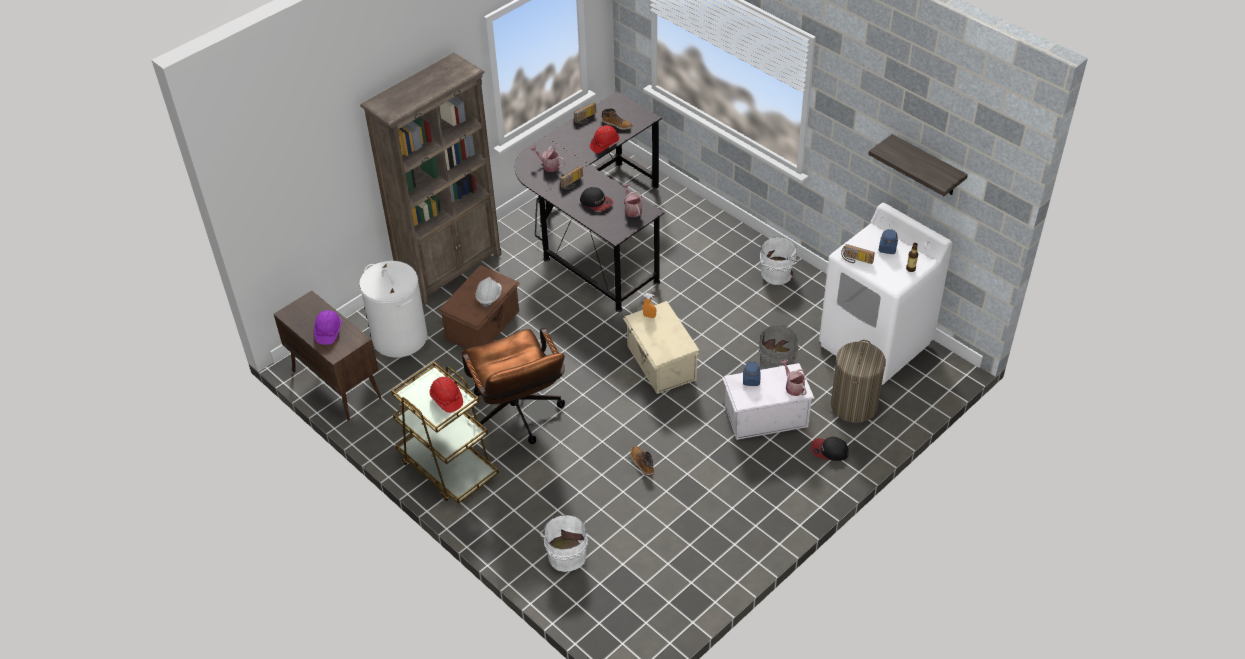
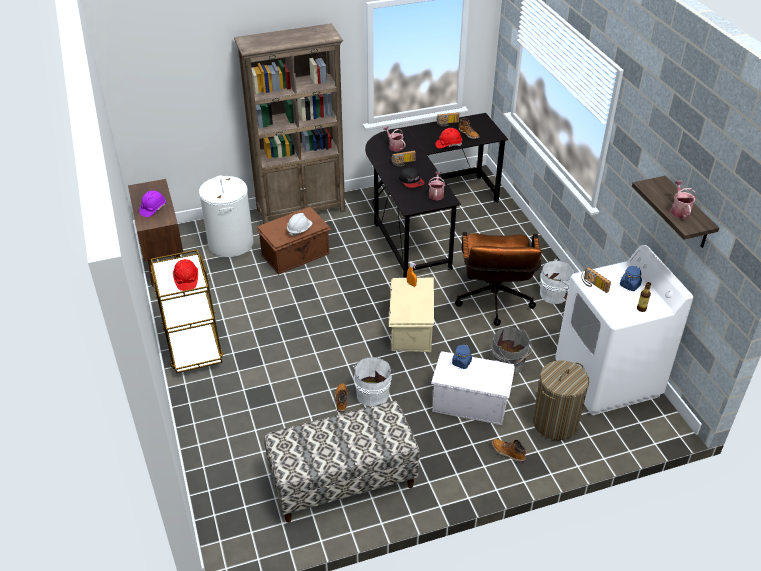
camera: 25 degrees right, 5 degrees down
brown office chair [462,328,565,444] -> brown office chair moved to [455,232,542,326]
white bucket [541,515,588,572] -> white bucket moved to [353,357,394,406]
watering can [781,360,807,396] -> watering can moved to [671,181,696,218]
cap [811,437,849,461] -> boot [492,439,527,463]
none -> bench [264,401,420,523]

